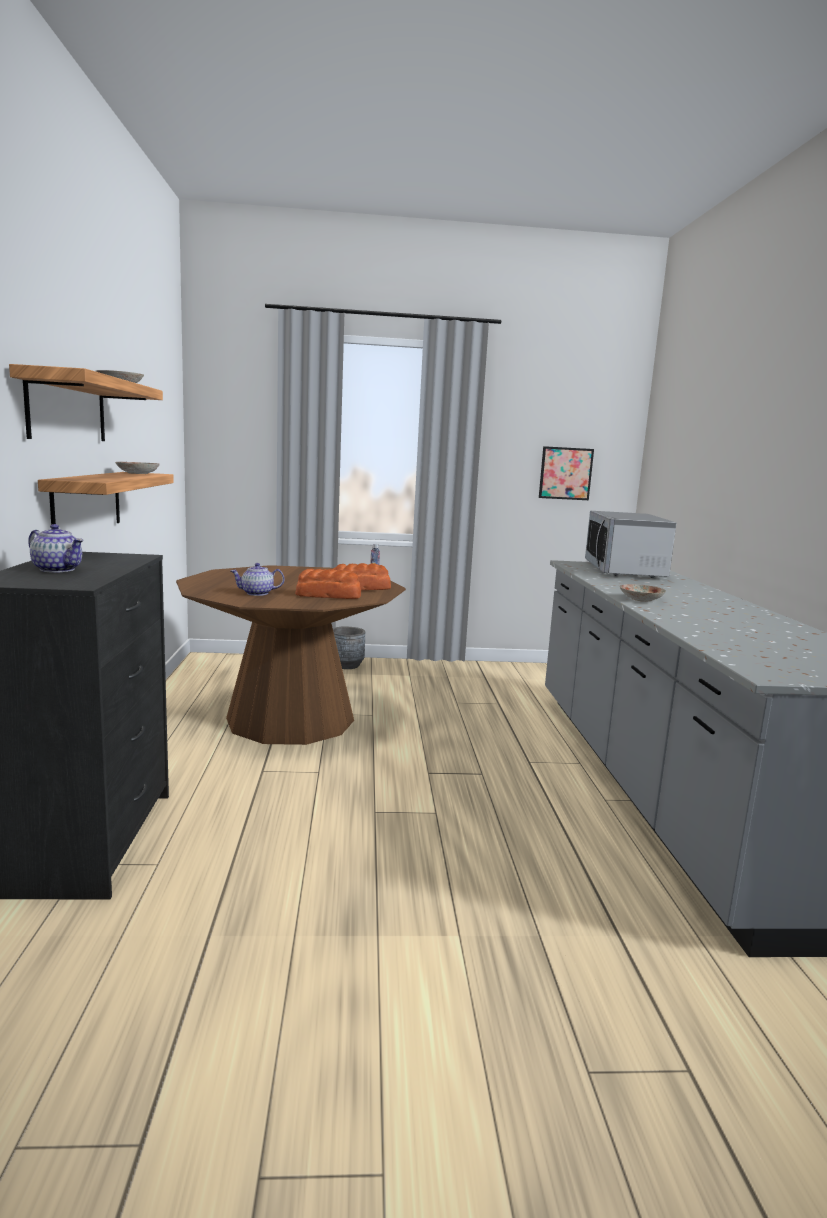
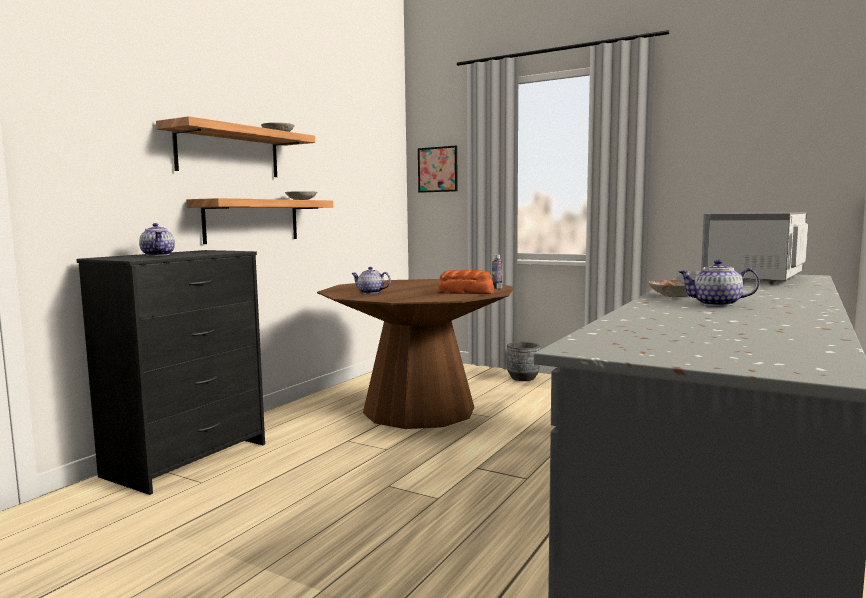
camera: 35 degrees right, 5 degrees down
bread [295,569,361,599] -> none
picture [539,446,594,500] -> picture moved to [418,146,458,193]
none -> teapot [678,260,760,306]

